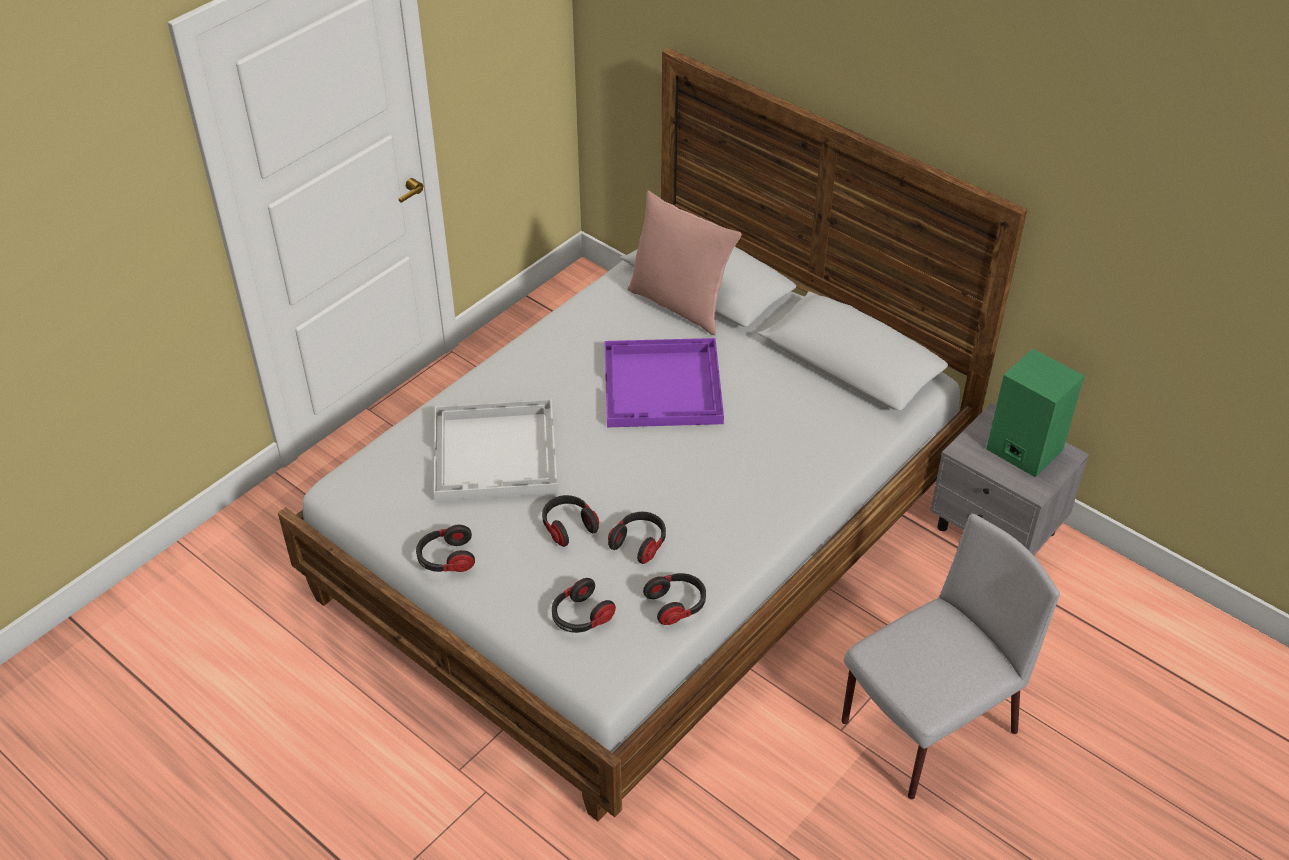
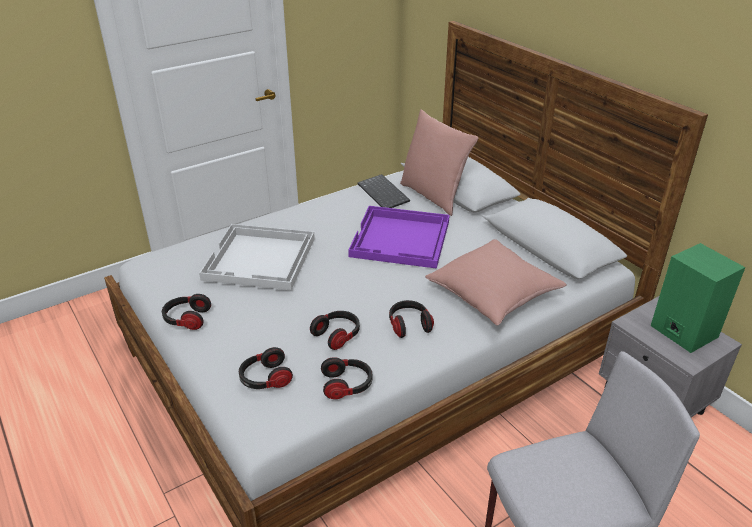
camera: 15 degrees right, 10 degrees down
headphones [542,495,599,547] -> headphones moved to [389,300,434,338]
none -> keyboard [358,174,410,208]
none -> pink pillow [425,239,567,326]

